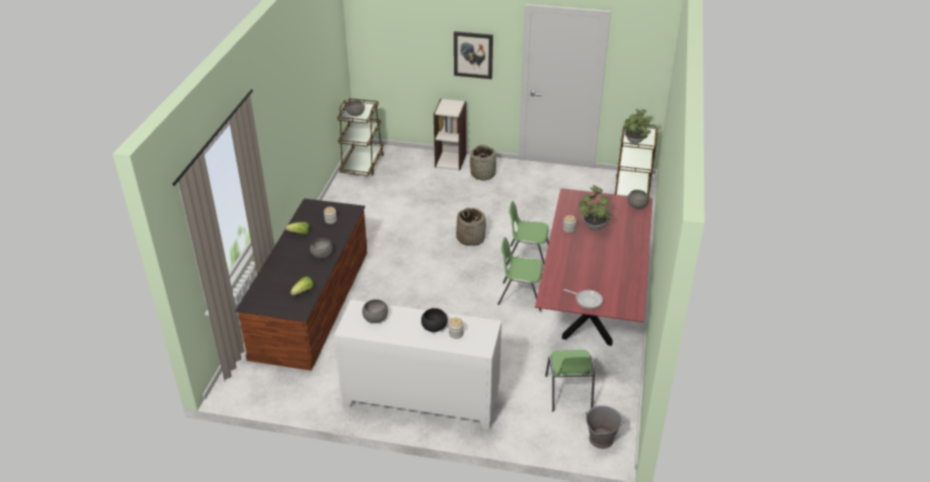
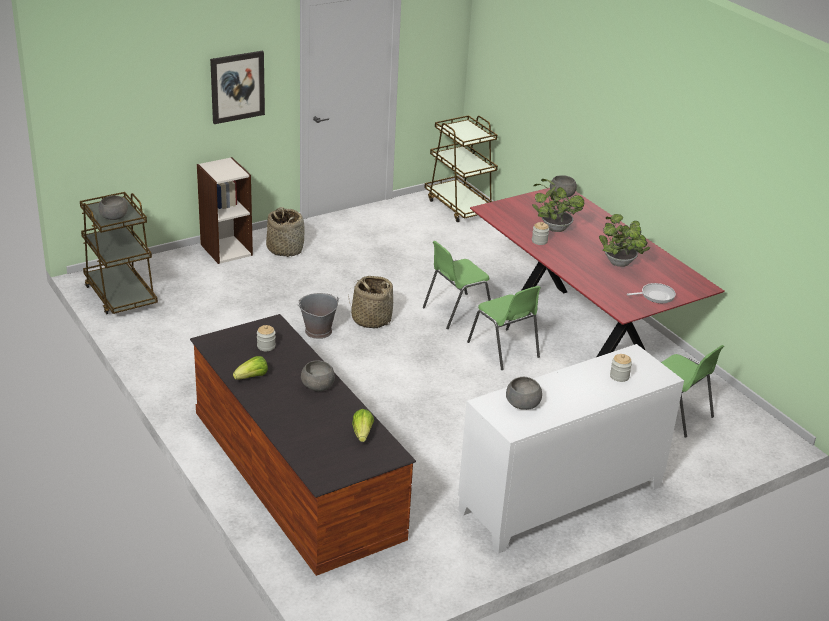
camera: 45 degrees left, 5 degrees down
black bowl [421,308,448,332] -> none
green chair [498,237,543,311] -> green chair turned 90 degrees counterclockwise [467,286,541,370]
grey bucket [585,405,624,449] -> grey bucket moved to [298,293,339,339]
potted plant [623,109,652,144] -> potted plant moved to [599,214,650,267]

